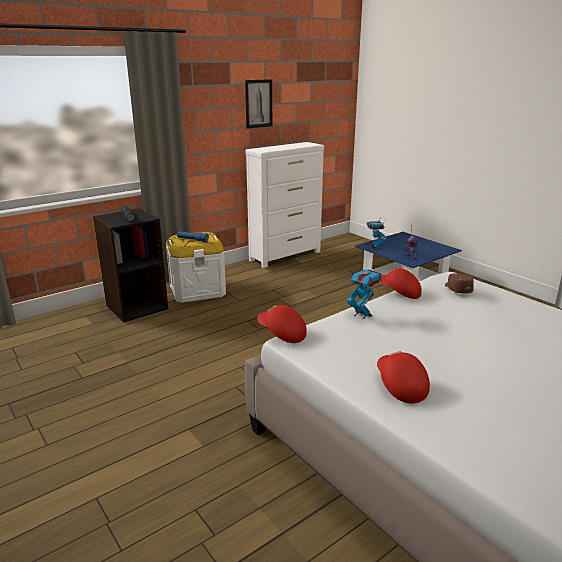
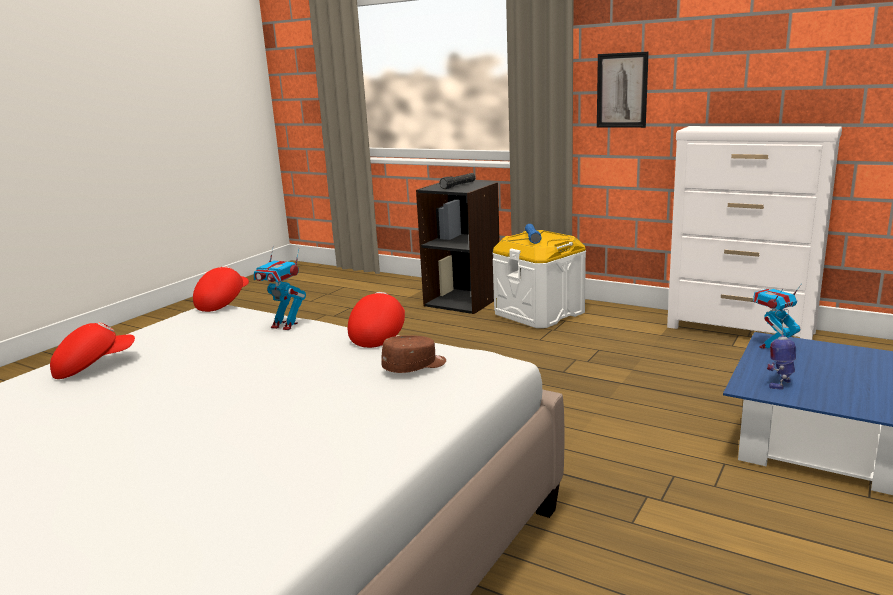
camera: 70 degrees right, 5 degrees down
picture [245,79,272,129] -> picture moved to [597,52,649,128]
toy robot [347,267,382,320] -> toy robot turned 90 degrees clockwise [254,248,306,330]

